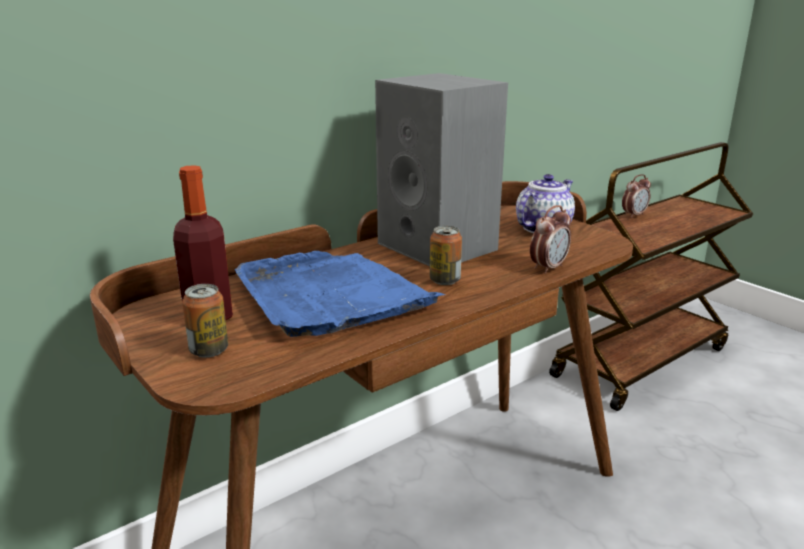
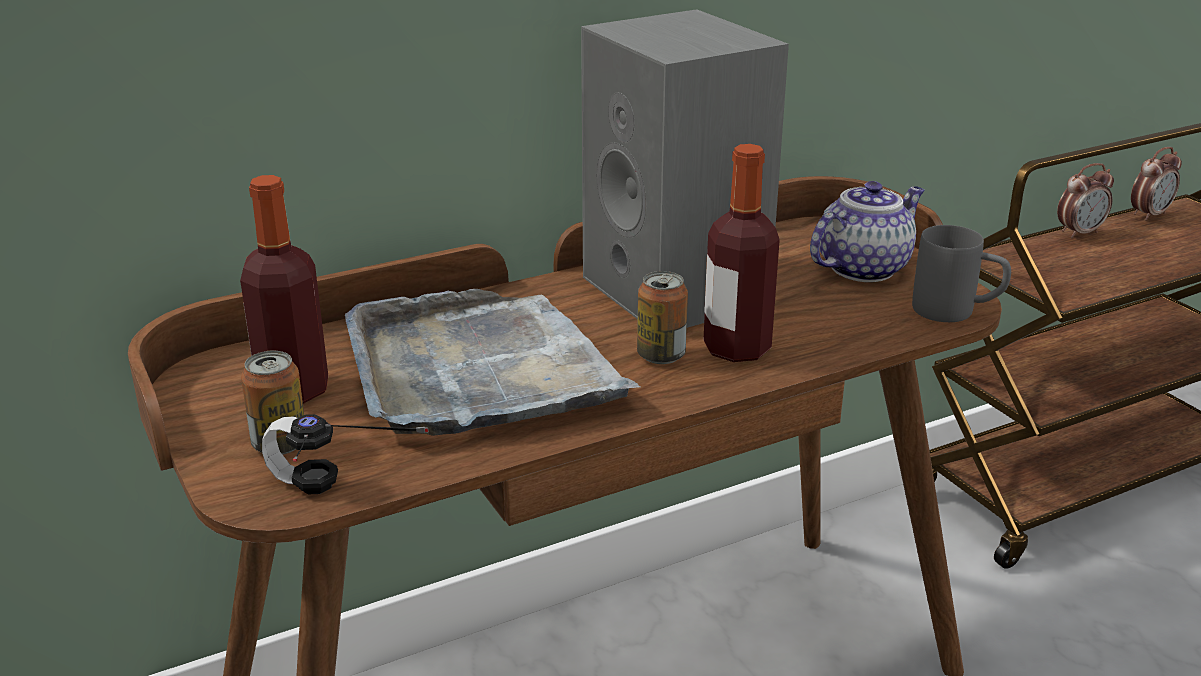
camera: 10 degrees right, 5 degrees up
blue tray [235,251,445,337] -> grey tray [345,289,640,436]
alarm clock [530,205,571,274] -> alarm clock moved to [1131,147,1182,221]
none -> headphones [262,414,429,494]
none -> bottle [703,144,780,362]
none -> grey mug [912,225,1011,322]

